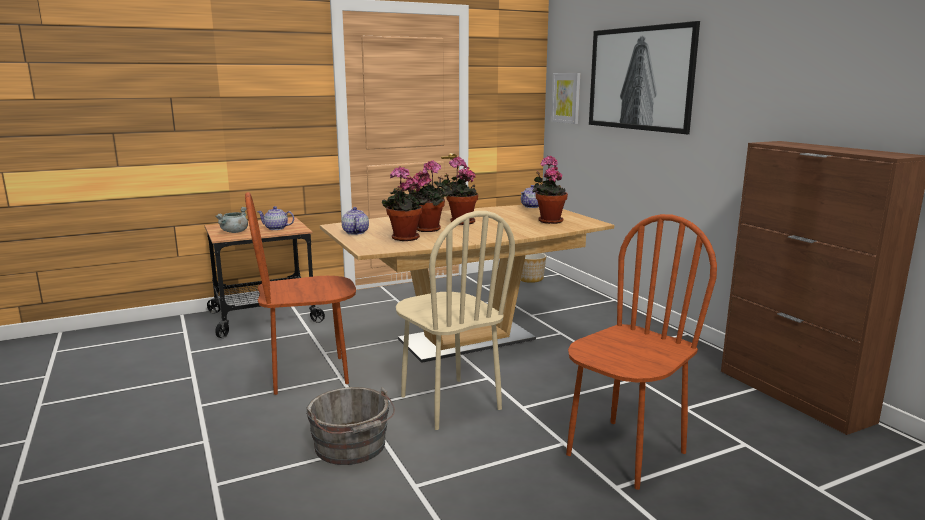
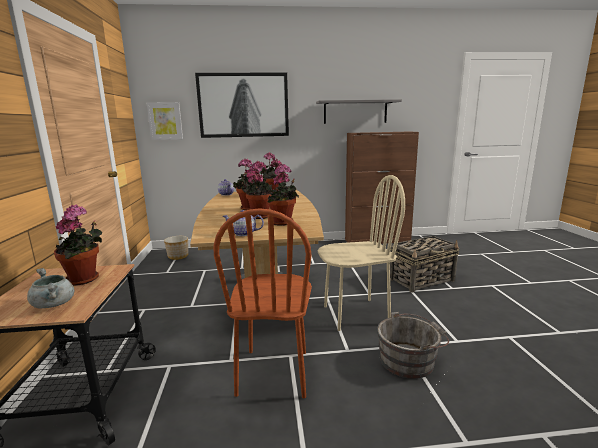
camera: 70 degrees left, 0 degrees up
teapot [257,206,294,230] -> potted plant [54,204,102,286]
brown chair [566,214,717,490] -> basket [390,236,460,292]
none -> grey shelf [316,99,402,124]

